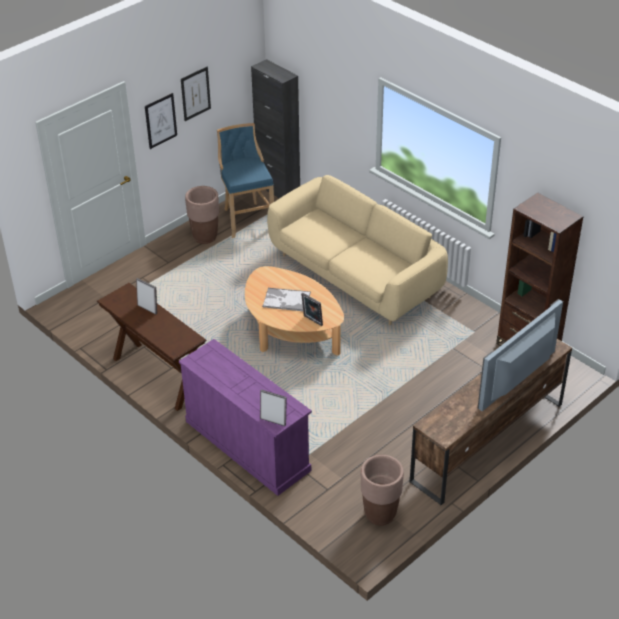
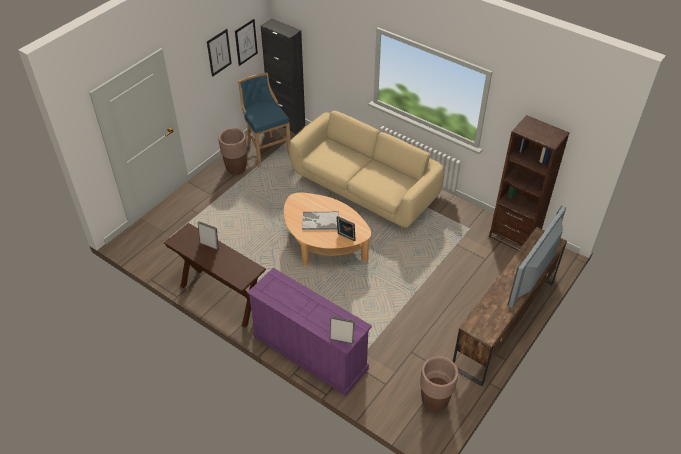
camera: 10 degrees left, 5 degrees up
picture [145,93,177,149] -> picture moved to [235,19,258,66]

